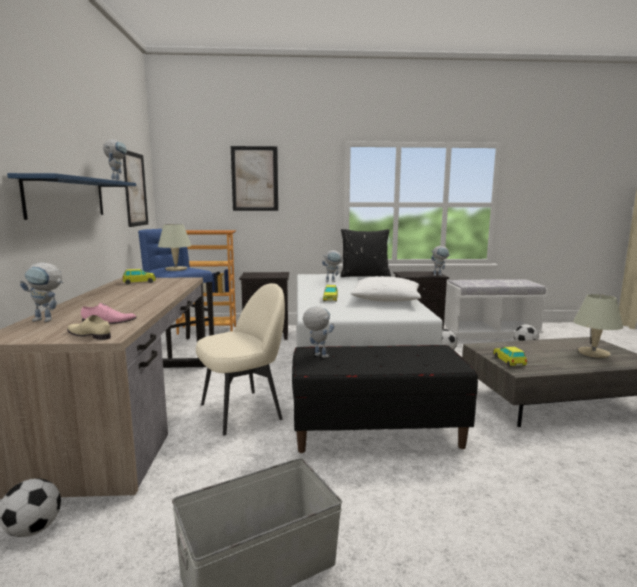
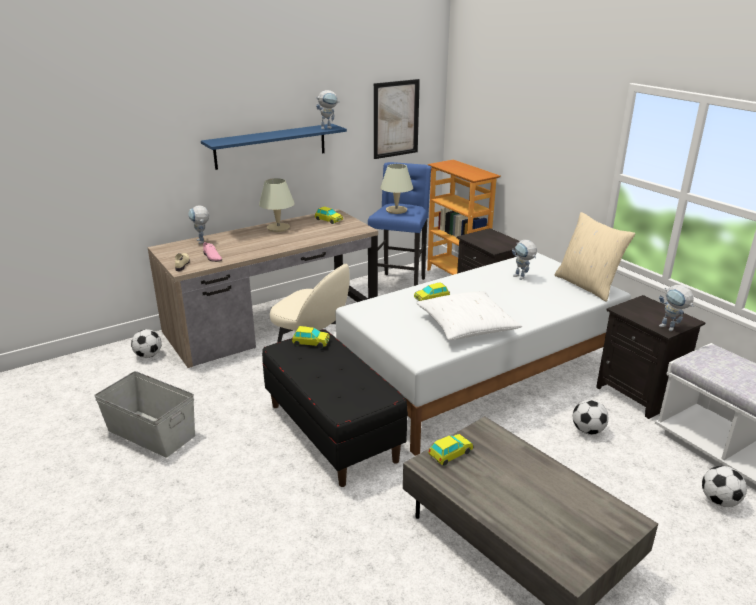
camera: 60 degrees right, 15 degrees up
picture [231,146,278,211] -> none
toy robot [303,306,334,358] -> toy car [292,326,330,348]
black pillow [341,229,391,277] -> beige pillow [555,212,635,302]
beige table lamp [573,294,623,358] -> beige table lamp moved to [259,178,295,232]

